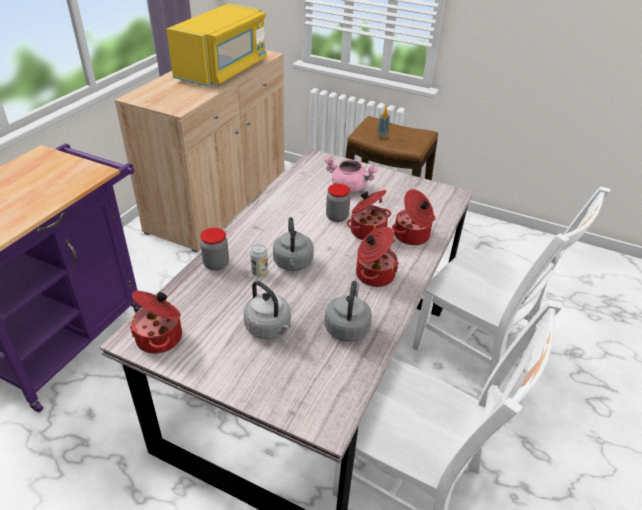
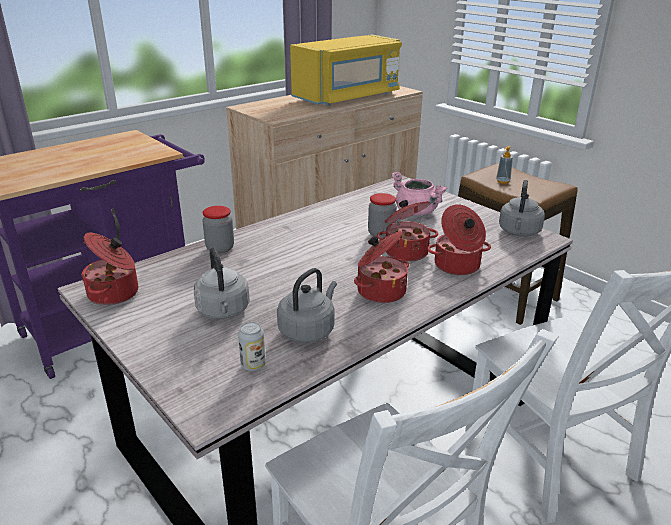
camera: 25 degrees right, 10 degrees down
can [250,244,268,277] -> can moved to [238,322,266,371]
grey kettle [273,217,314,271] -> grey kettle moved to [499,180,545,237]

